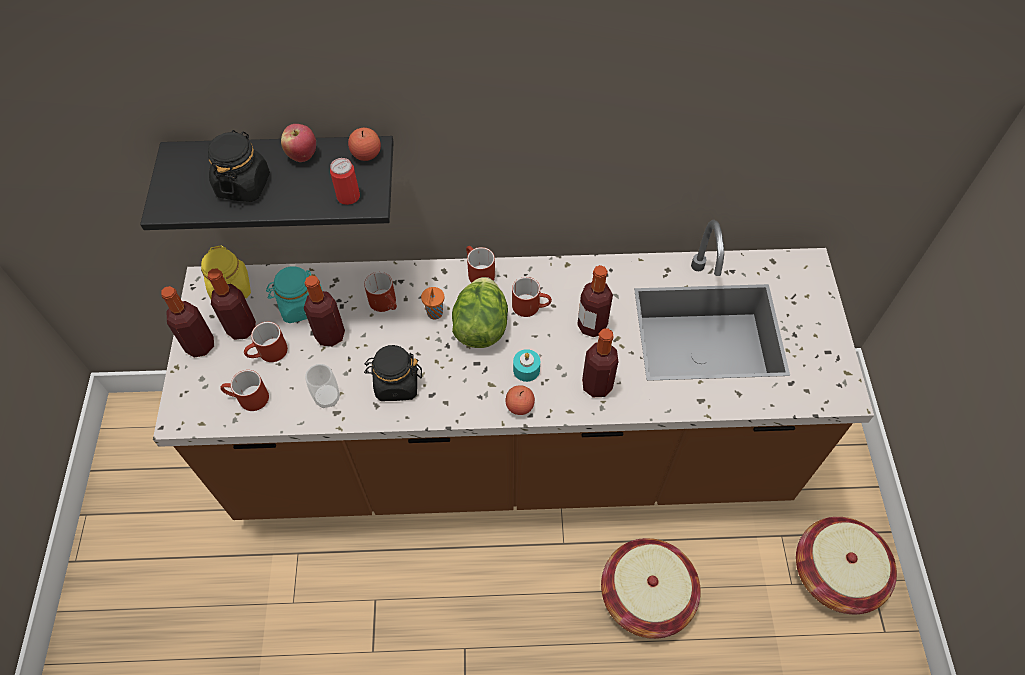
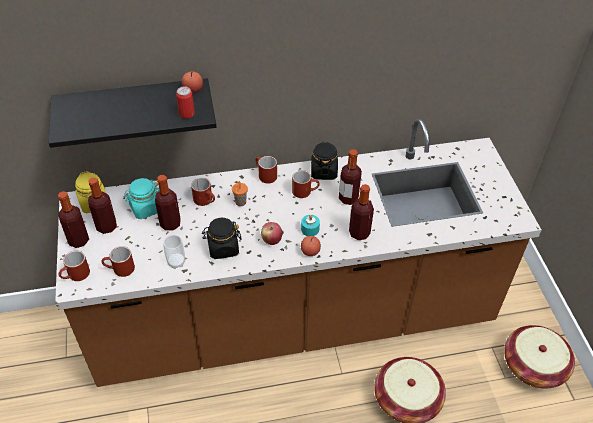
camera: 10 degrees left, 10 degrees down
black jar [208,130,270,202] -> black jar moved to [311,142,338,180]
red mug [244,322,288,362] -> red mug moved to [59,251,90,281]
apple [281,124,316,162] -> apple moved to [261,222,283,245]
lettuce [452,277,508,348] -> none

